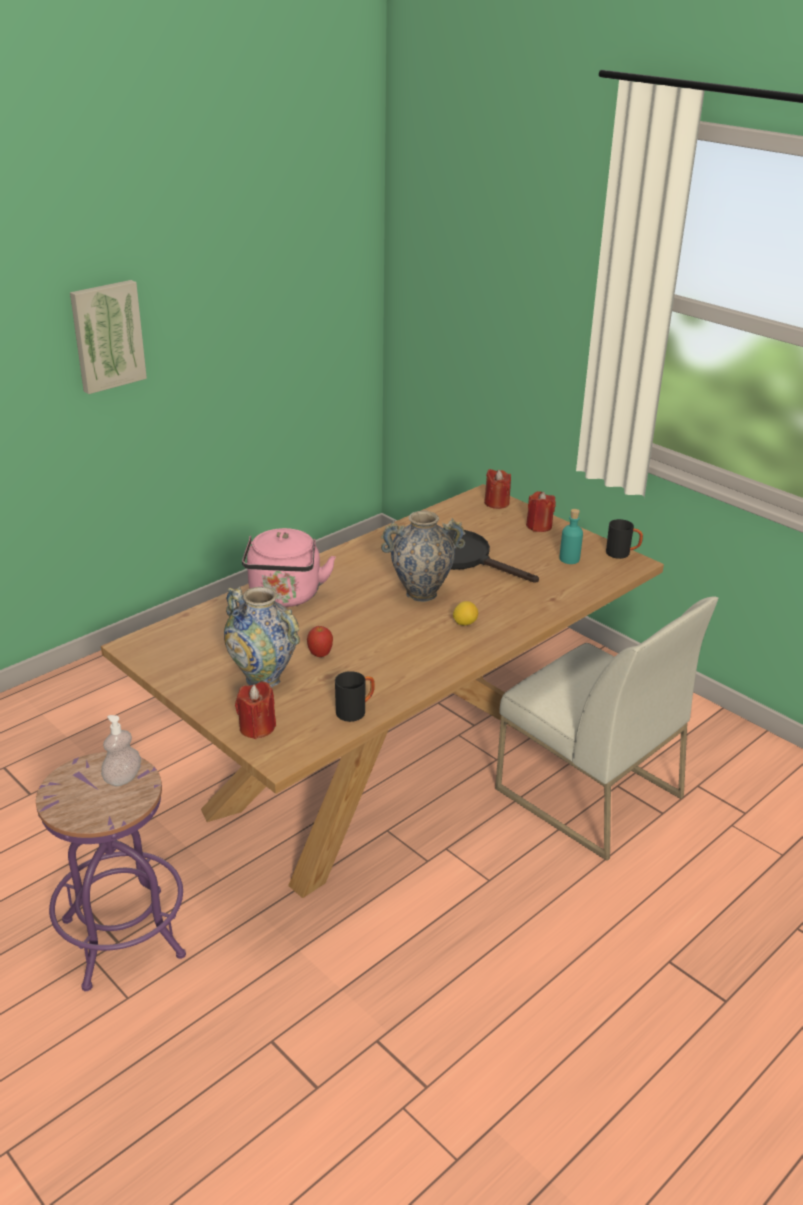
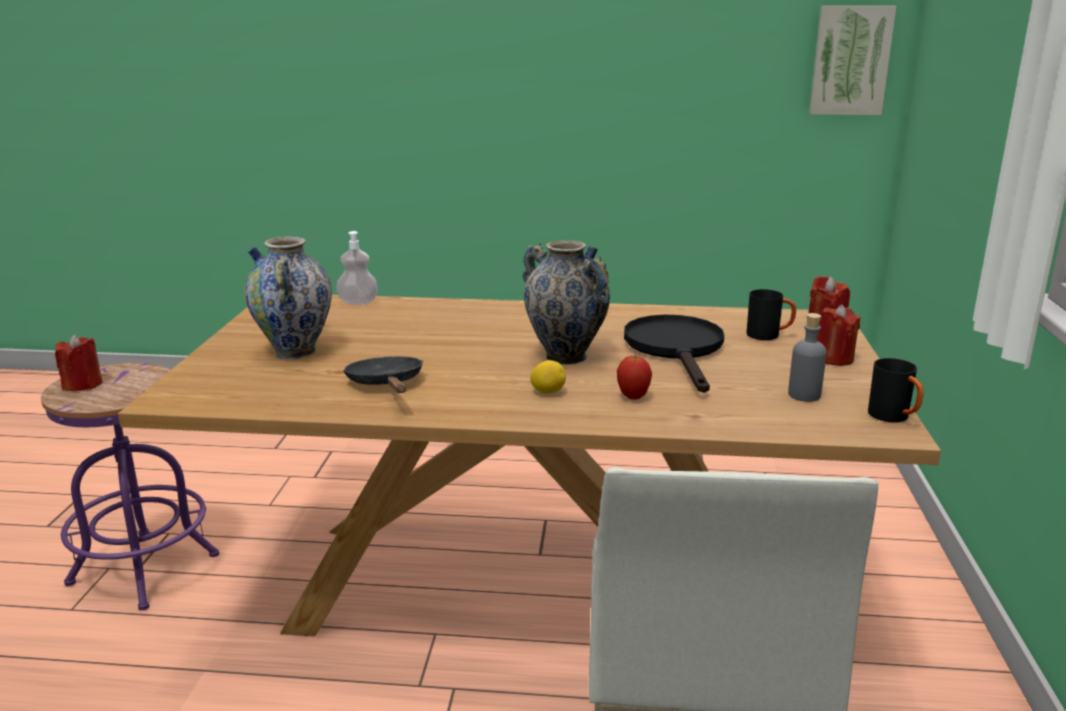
camera: 50 degrees right, 10 degrees down
picture [70,280,147,394] -> picture moved to [809,6,897,115]
soap dispenser [101,715,141,786] -> soap dispenser moved to [336,231,378,305]
red candle [235,681,276,739] -> red candle moved to [55,334,102,391]
pink kettle [242,528,336,607] -> none
apple [307,626,333,657] -> apple moved to [617,354,652,399]
black mug [335,671,375,722] -> black mug moved to [746,289,796,340]
turquoise bottle [559,509,583,564] -> grey bottle [788,313,827,402]
none -> black frying pan [343,356,423,393]

